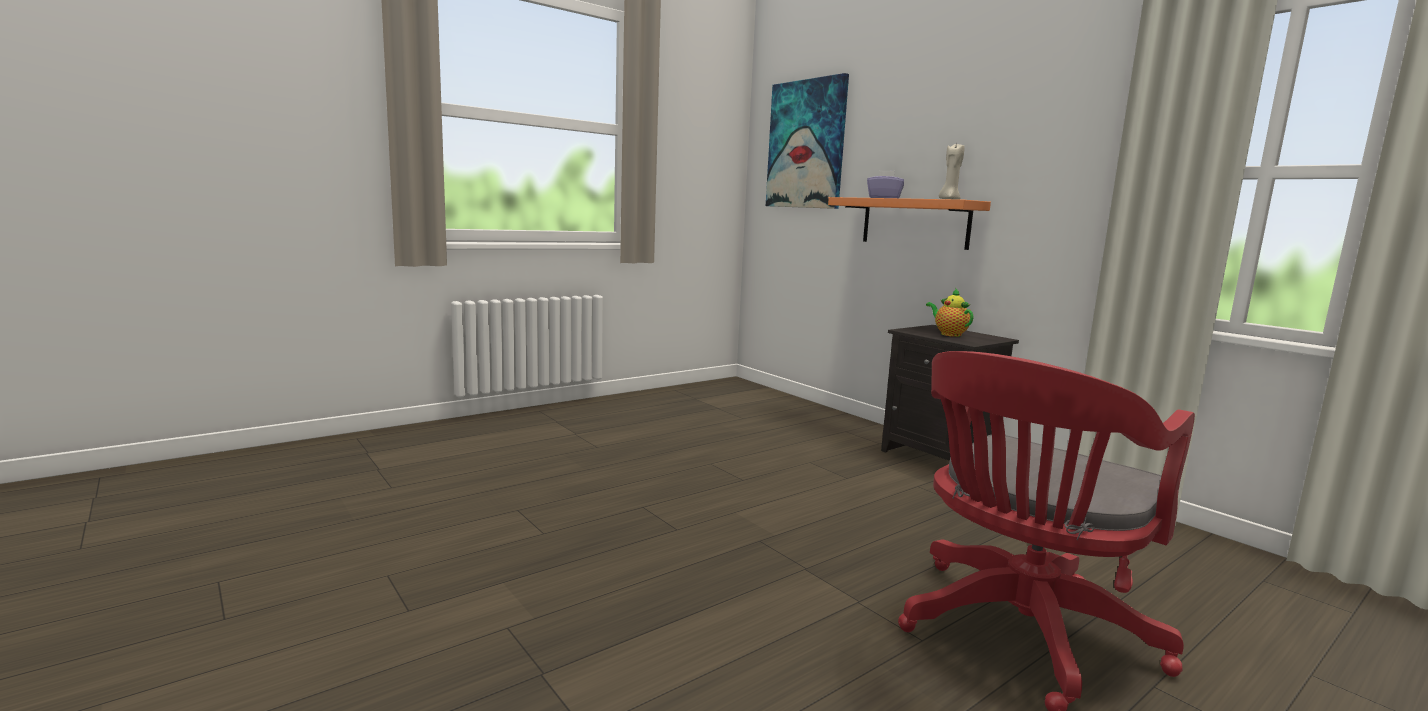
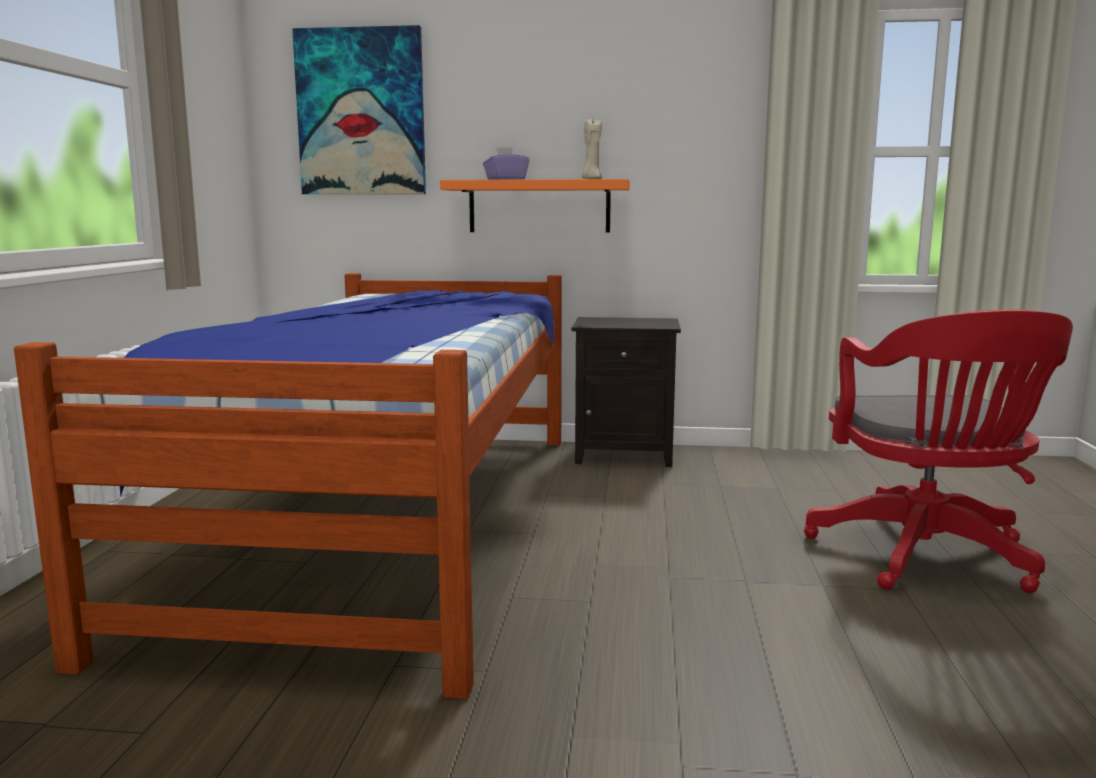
camera: 45 degrees left, 0 degrees up
teapot [926,289,973,337] -> none
none -> bed [14,273,562,699]

